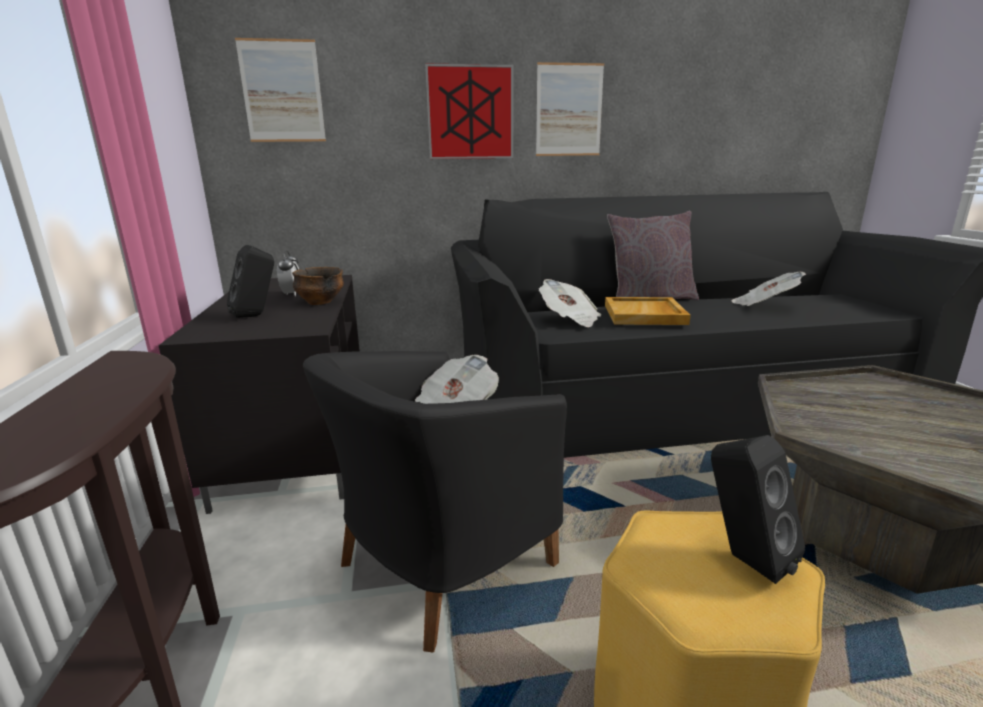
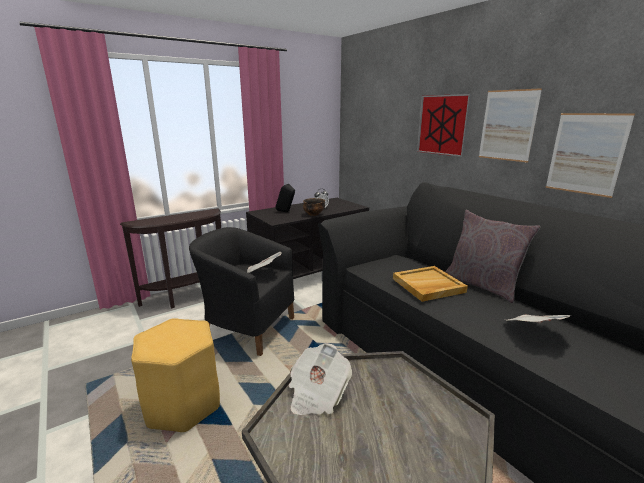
camera: 65 degrees right, 0 degrees up
picture [235,38,326,142] -> picture moved to [546,113,635,198]
newspaper [539,279,601,327] -> newspaper moved to [289,343,352,415]
black speaker [711,435,805,584] -> none

